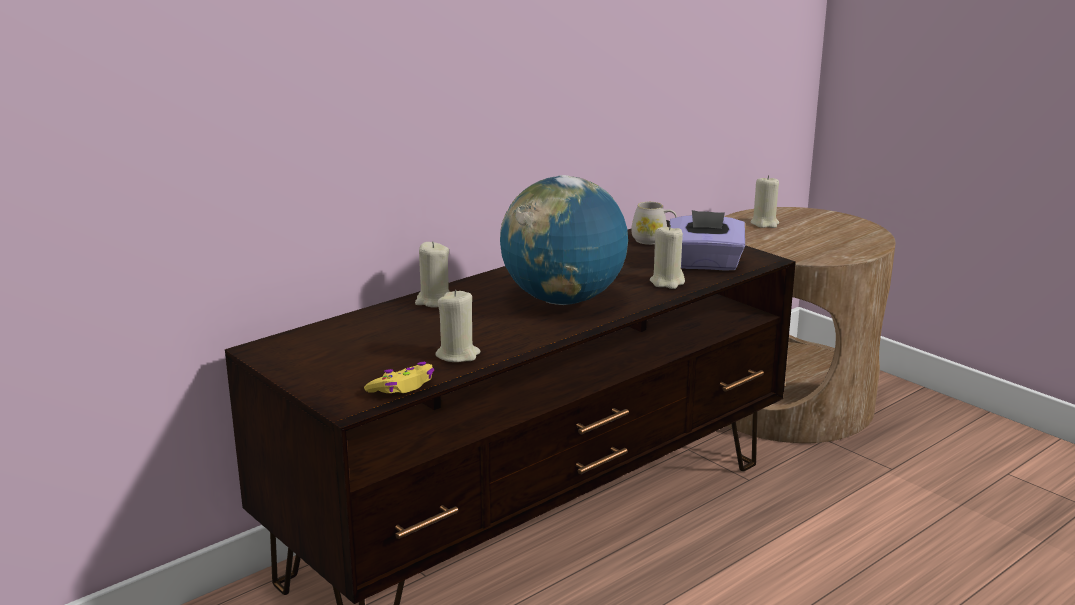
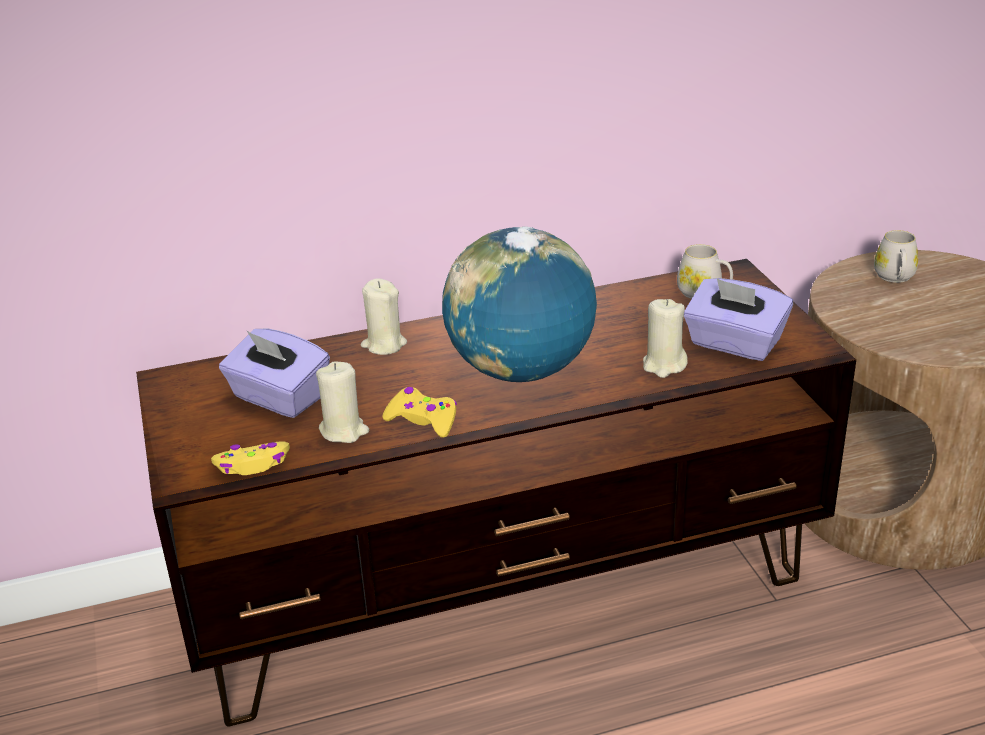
camera: 25 degrees right, 10 degrees up
beige candle [750,175,779,228] -> white mug [874,230,918,283]
none -> purple tissue box [219,329,330,418]
none -> yellow game controller [382,387,457,438]

